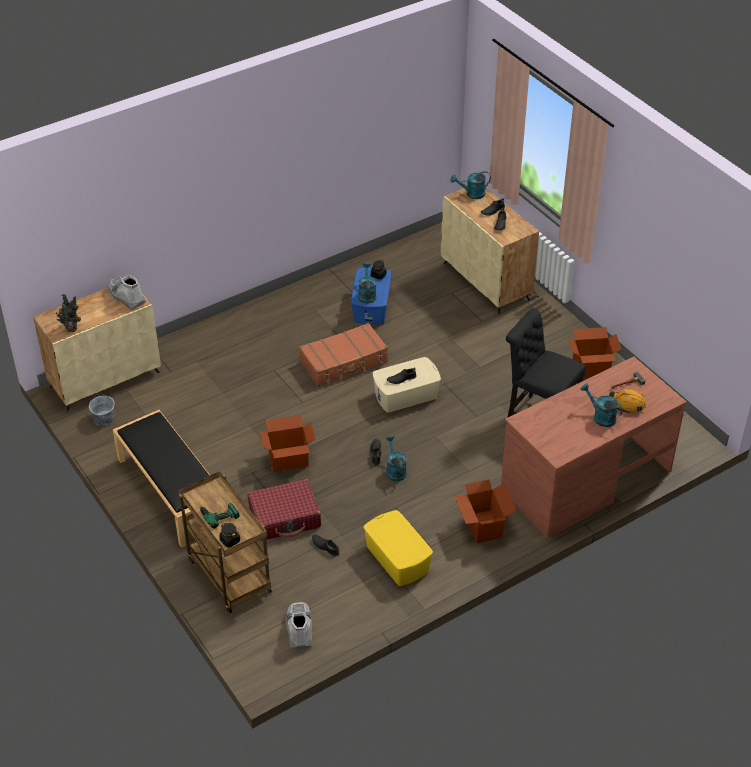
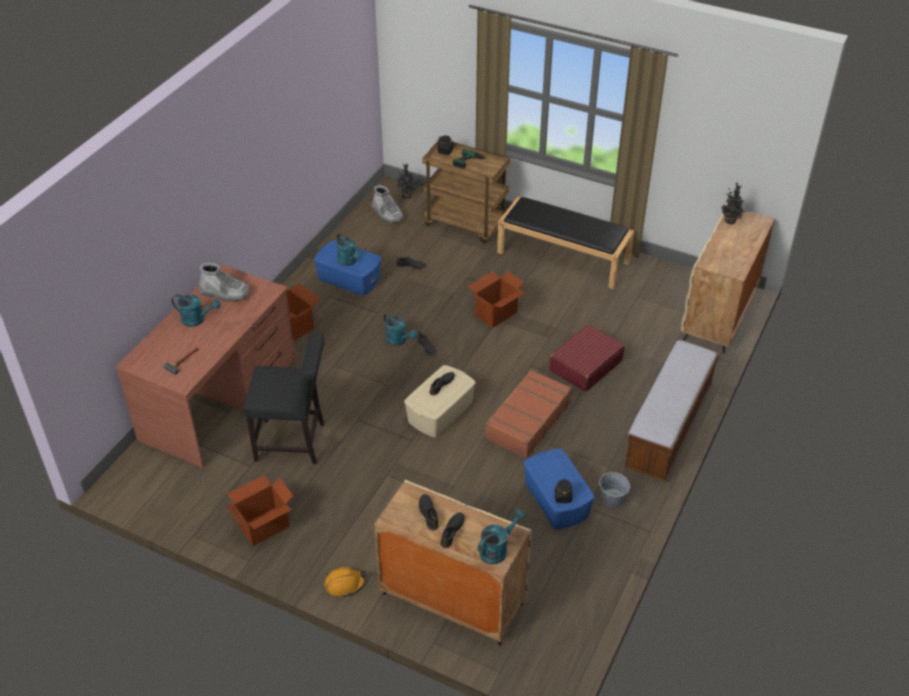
camera: 150 degrees right, 0 degrees up
grey bucket [89,394,115,425] -> grey bucket moved to [599,472,630,507]
grey boot [107,275,146,310] -> grey boot moved to [199,263,250,302]
red suitcase [248,479,321,541] -> red suitcase moved to [549,324,625,392]
turquoise watering can [358,262,376,304] -> turquoise watering can moved to [336,233,362,266]
yellow storage box [363,510,433,586] -> blue storage box [314,240,381,296]
orange hard hat [609,389,646,413] -> orange hard hat moved to [324,567,366,597]
none -> potted plant [394,164,421,199]
none -> bench [624,340,719,482]

